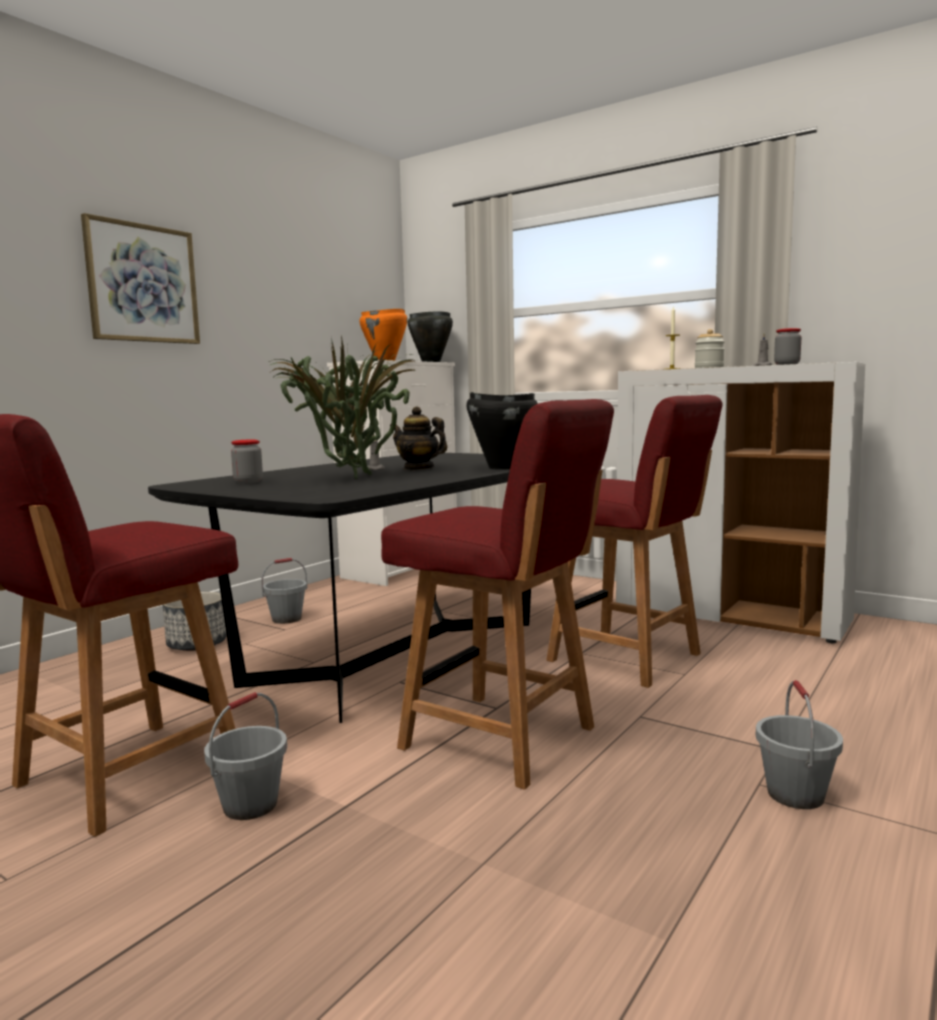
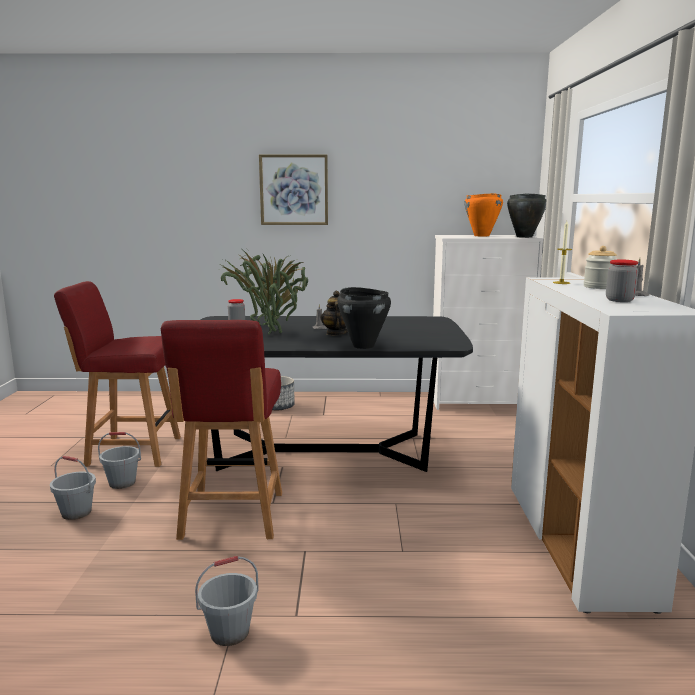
camera: 55 degrees right, 5 degrees up
grey bucket [261,558,307,624] -> grey bucket moved to [50,456,96,520]
red chair [546,395,723,688] -> none

